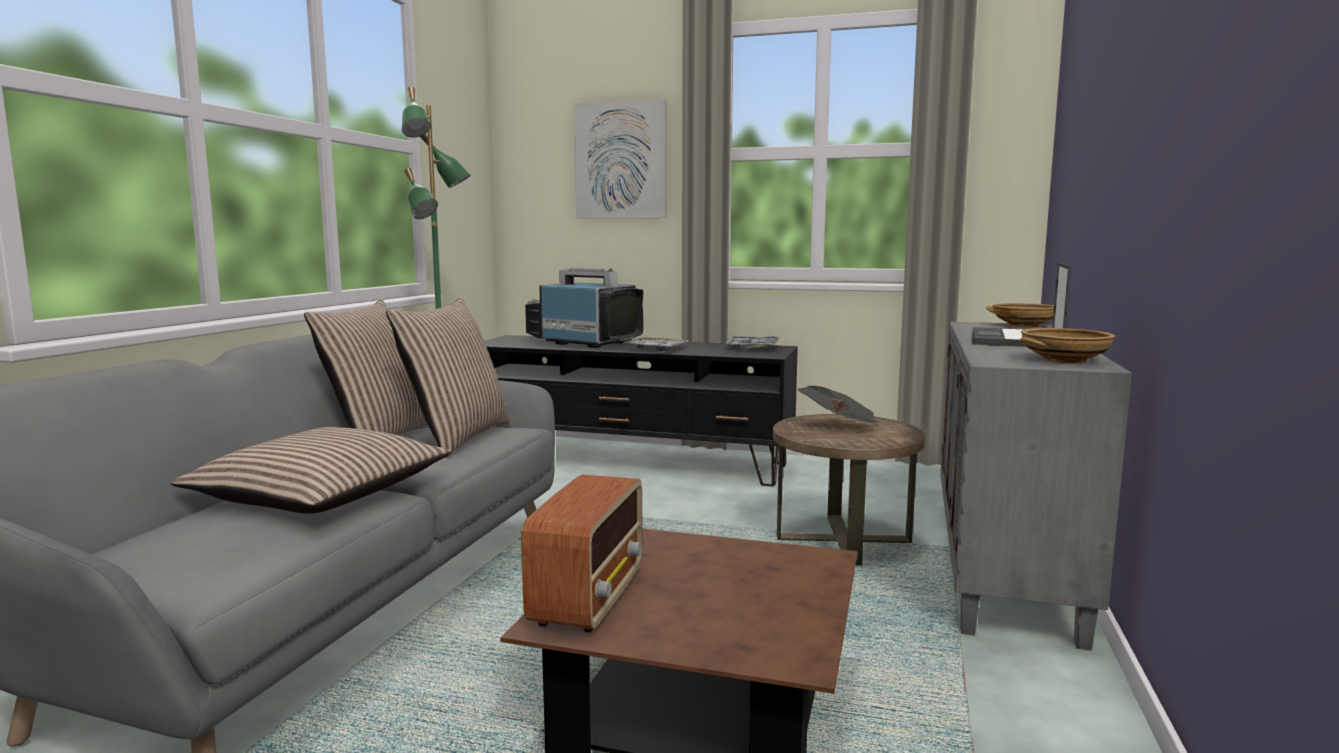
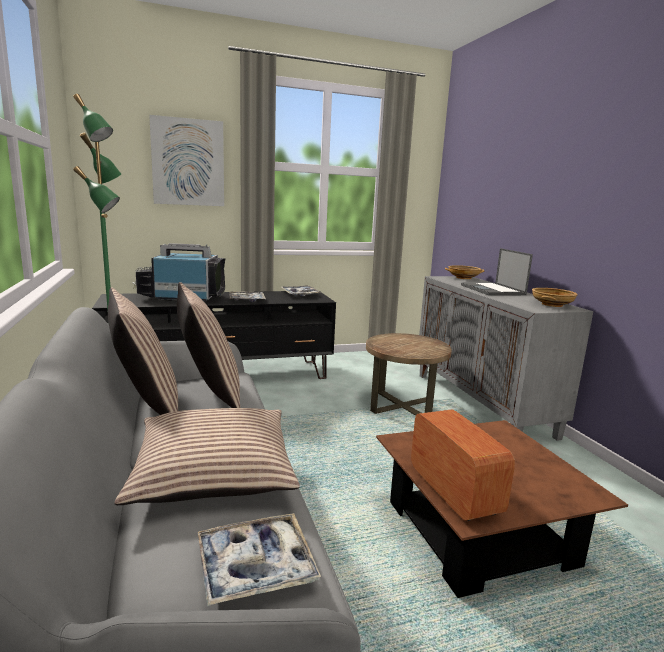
camera: 35 degrees left, 5 degrees up
newspaper [797,386,879,423] -> none
none -> tray [198,513,321,606]

